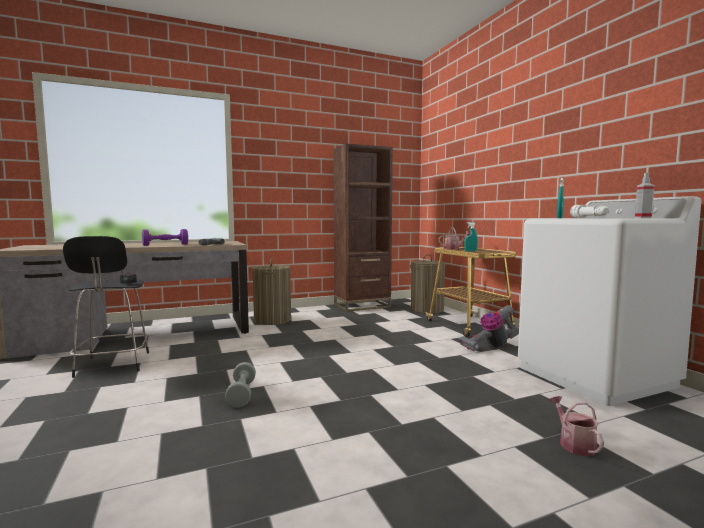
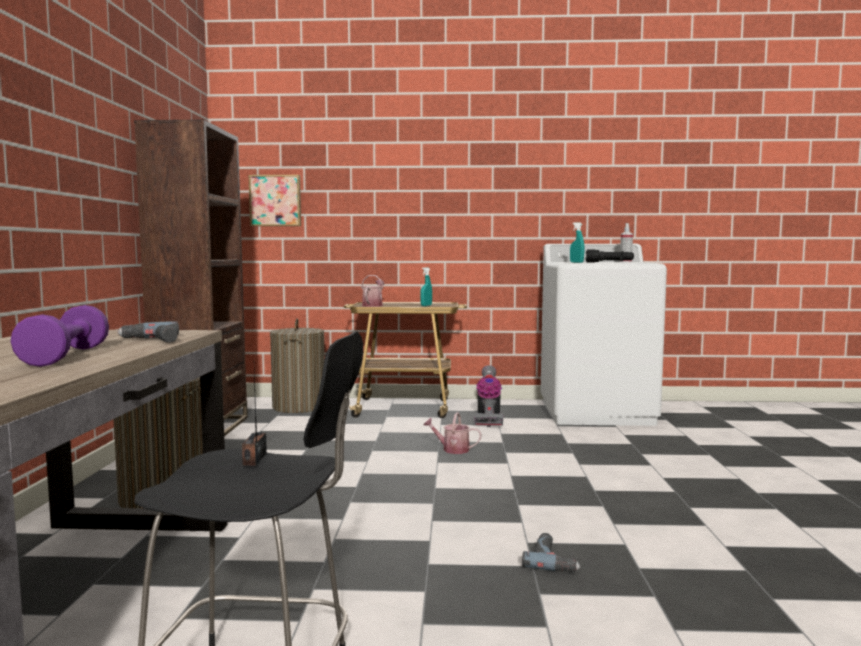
camera: 65 degrees left, 0 degrees up
grey dumbbell [225,362,256,408] -> power drill [522,533,580,572]
watering can [549,396,604,456] -> watering can moved to [423,412,482,454]
white flashlight [570,205,609,218] -> black flashlight [586,249,634,263]
none -> picture [249,175,301,226]

